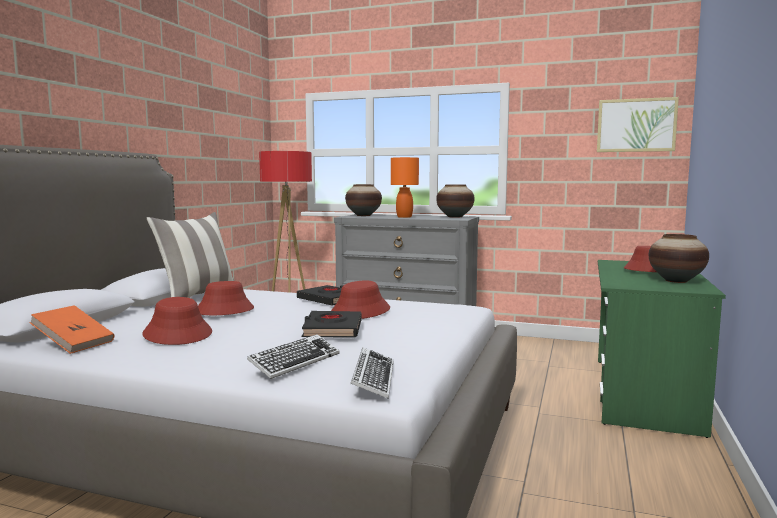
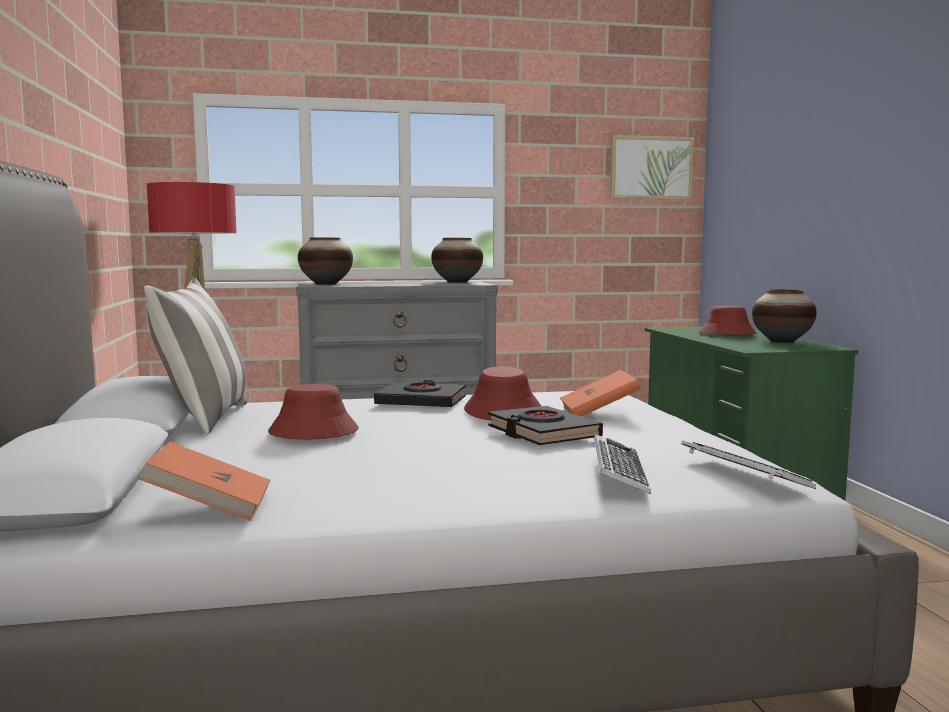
camera: 30 degrees left, 0 degrees up
red hat [142,297,212,345] -> none
orange table lamp [391,157,419,218] -> none
none -> orange book [560,370,641,417]

